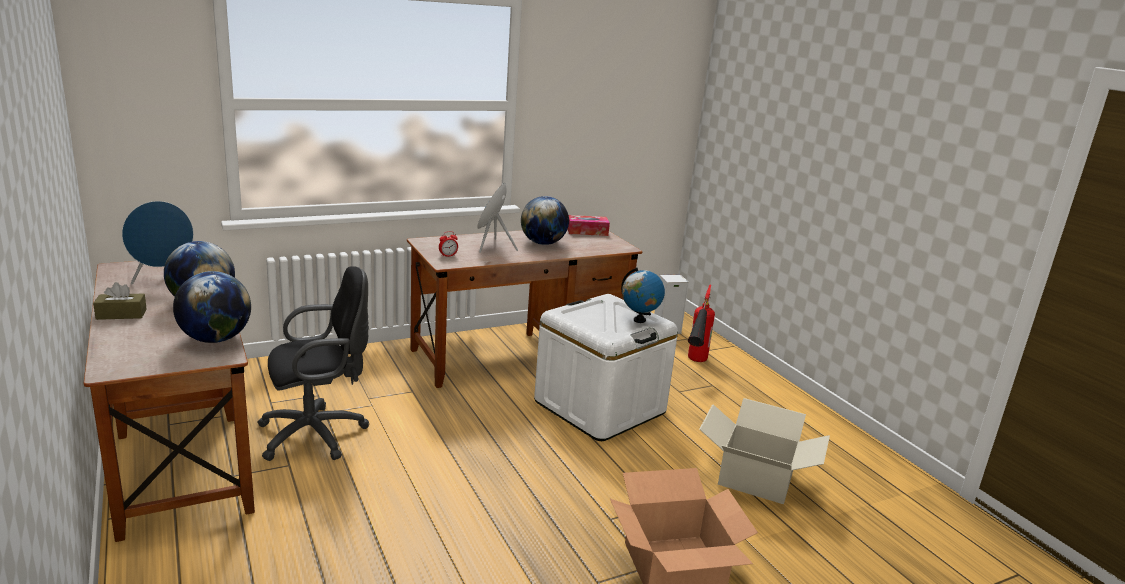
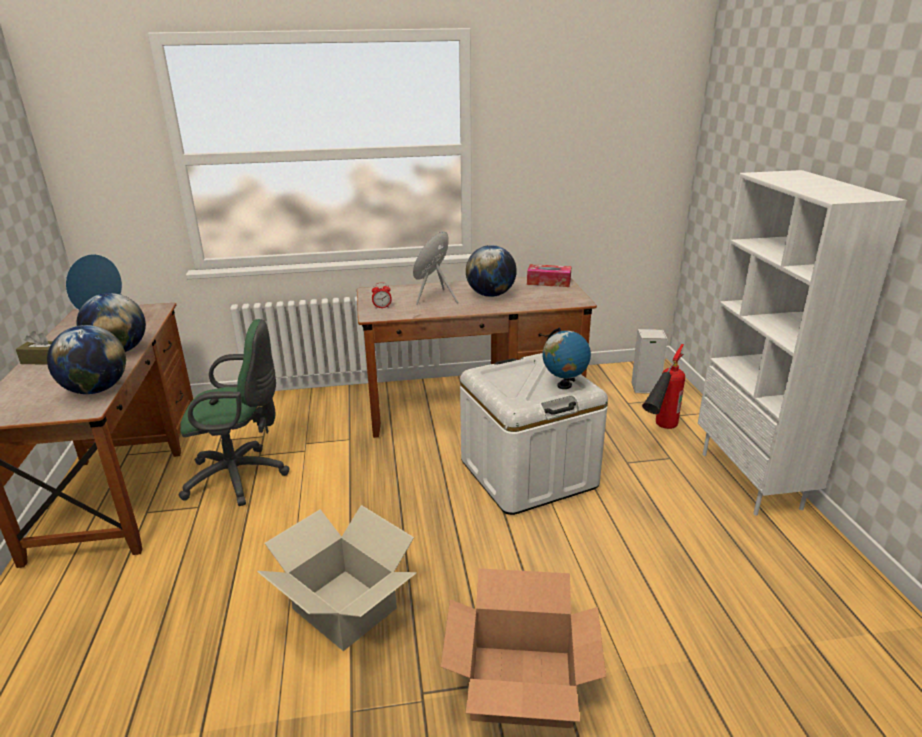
camera: 20 degrees right, 5 degrees up
black office chair [257,266,369,461] -> green office chair [179,319,290,506]
cardboard box [699,398,830,504] -> cardboard box moved to [257,505,416,651]
none -> white bookcase [698,170,907,516]

